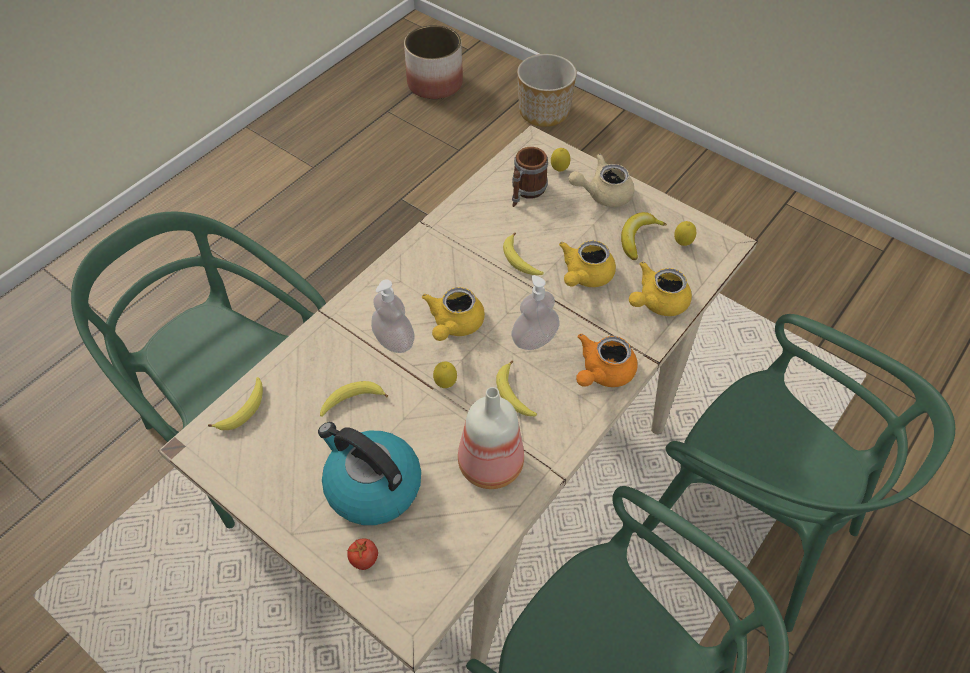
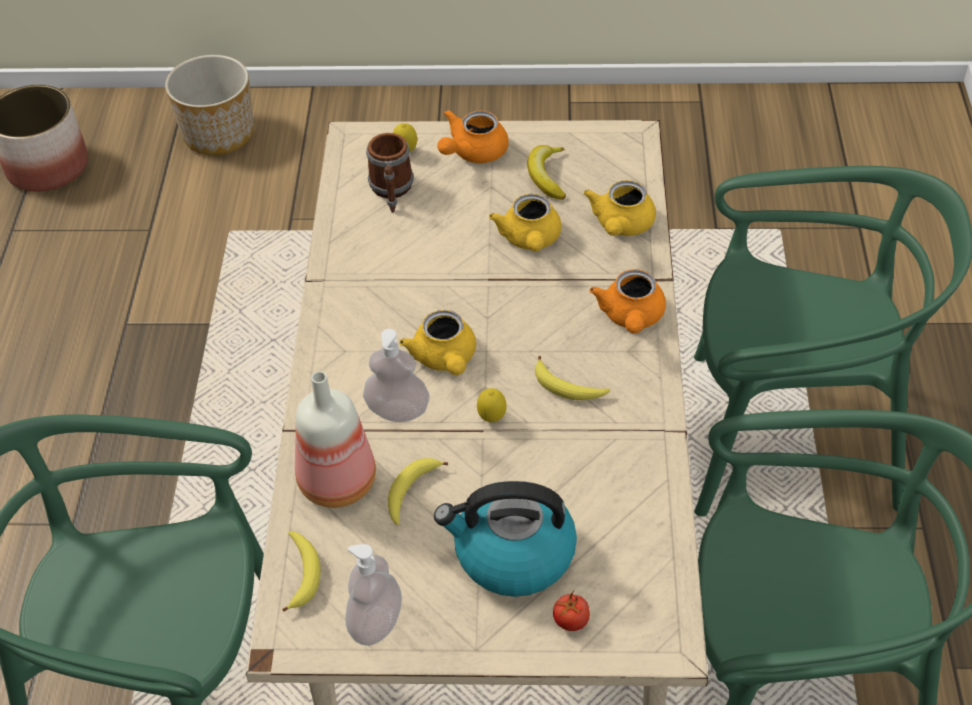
camera: 35 degrees left, 5 degrees down
bottle [458,387,524,489] -> bottle moved to [295,371,376,508]
banana [503,233,544,275] -> none
soap dispenser [511,275,560,350] -> soap dispenser moved to [345,544,402,646]
beige teapot [568,154,634,207] -> orange teapot [437,110,509,163]
lemon [674,221,696,246] -> none

